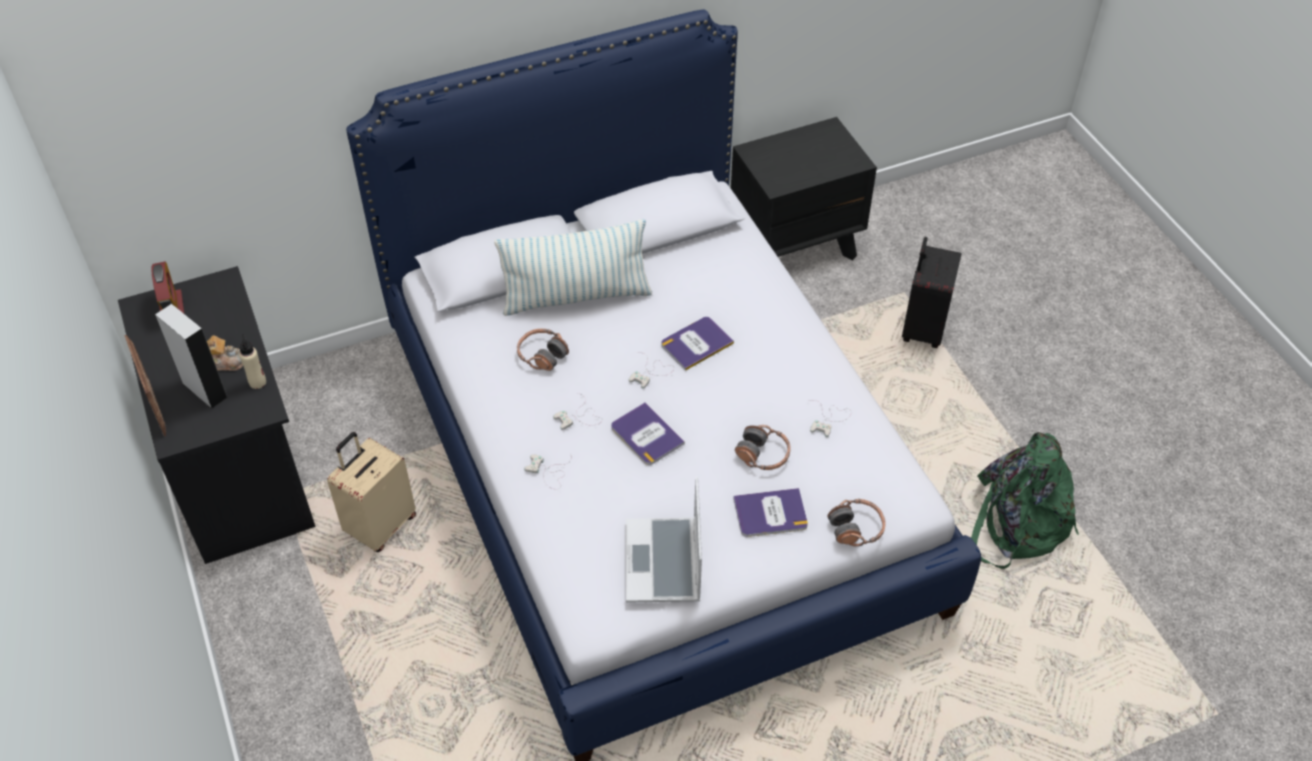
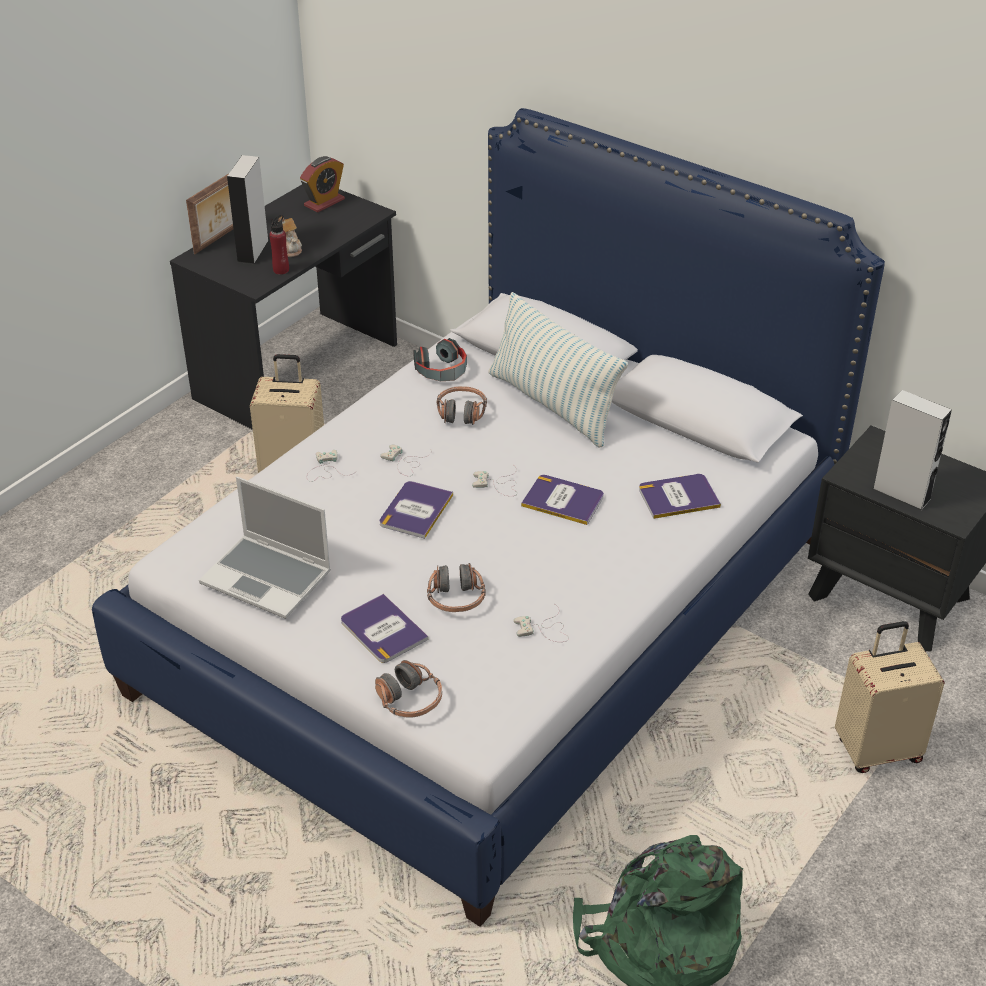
camera: 60 degrees right, 10 degrees down
beige bottle [239,334,266,389] -> red bottle [269,215,289,275]
laptop [625,476,702,603] -> laptop turned 120 degrees counterclockwise [199,477,331,619]
black suitcase [902,237,962,348] -> beige suitcase [835,621,945,773]
none -> headphones [413,338,467,381]
none -> book [639,474,721,519]
none -> grey speaker [873,390,952,511]

